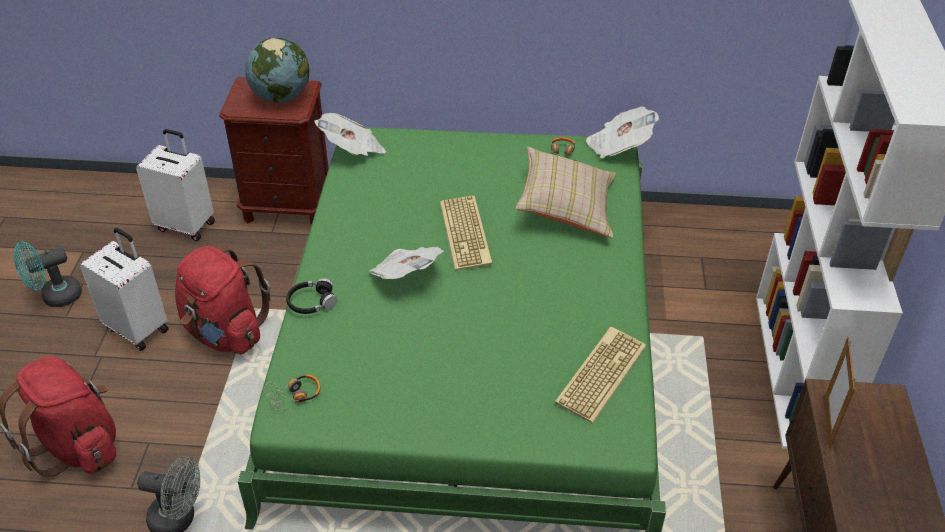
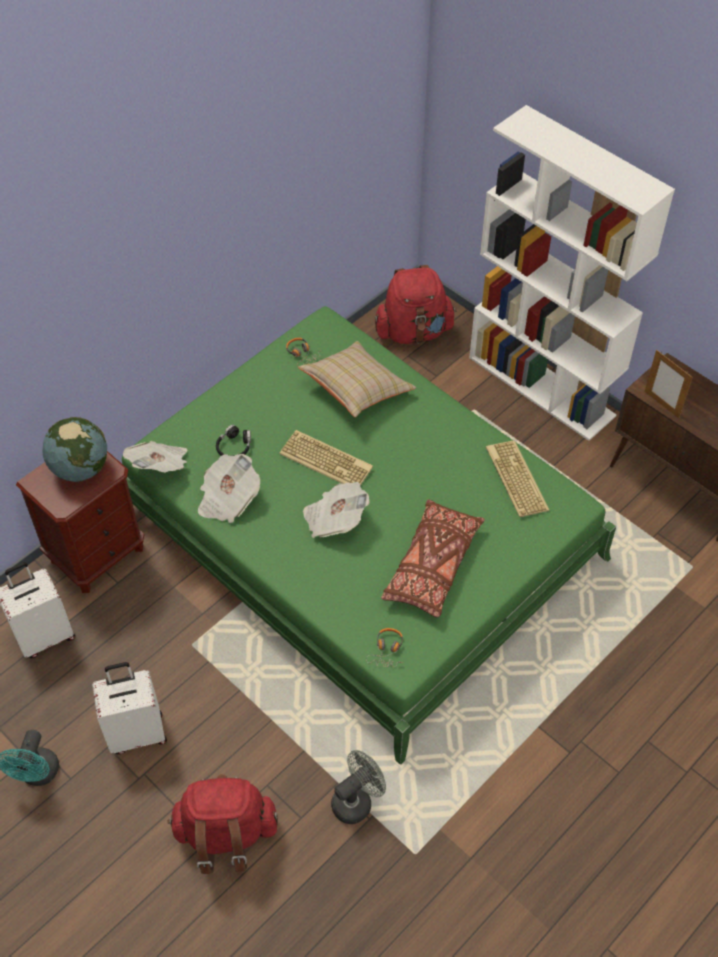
camera: 50 degrees left, 10 degrees up
red backpack [175,246,270,354] -> red backpack moved to [375,265,457,344]
black headphones [286,278,337,314] -> black headphones moved to [216,425,251,456]
newspaper [586,106,659,159] -> newspaper moved to [197,454,260,523]
none -> brown pillow [381,500,485,617]

